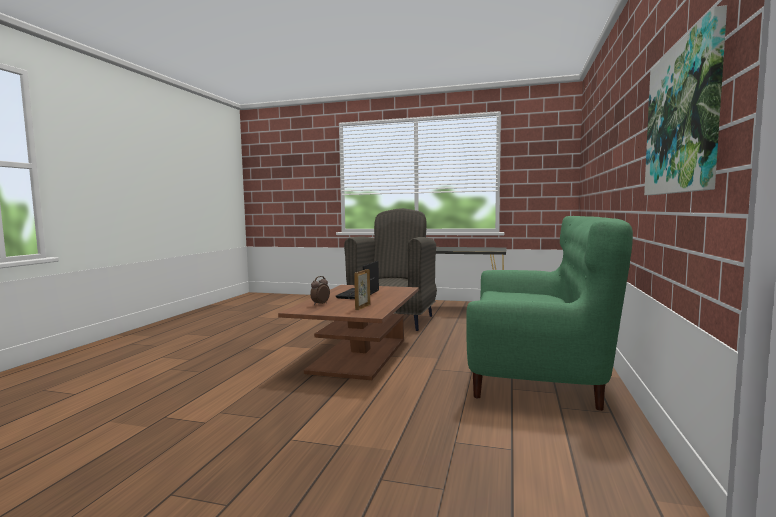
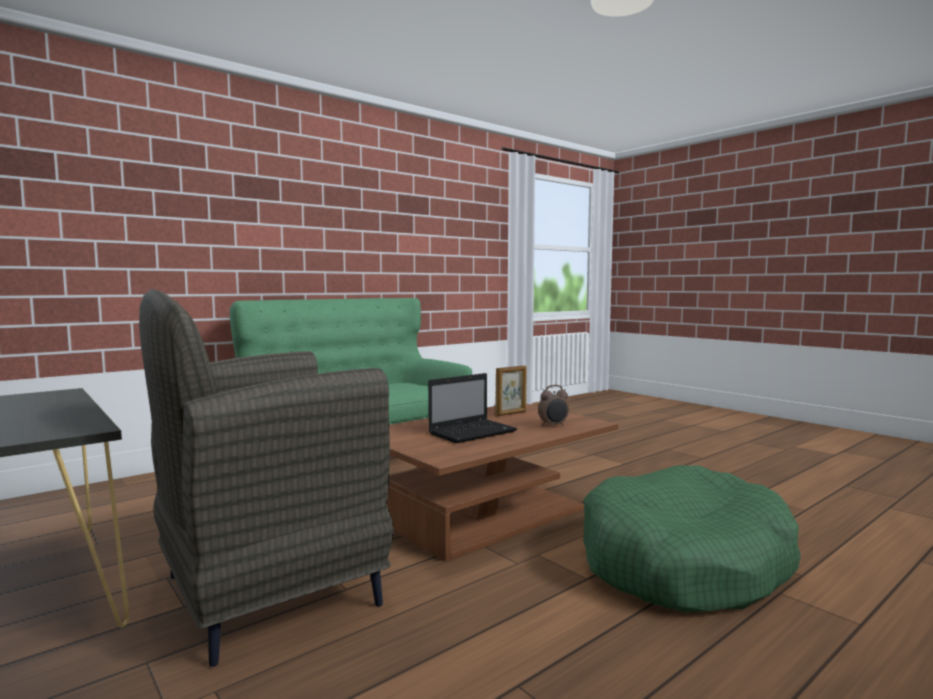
camera: 145 degrees left, 0 degrees up
picture [644,5,727,195] -> none
none -> green dog bed [583,465,801,613]

